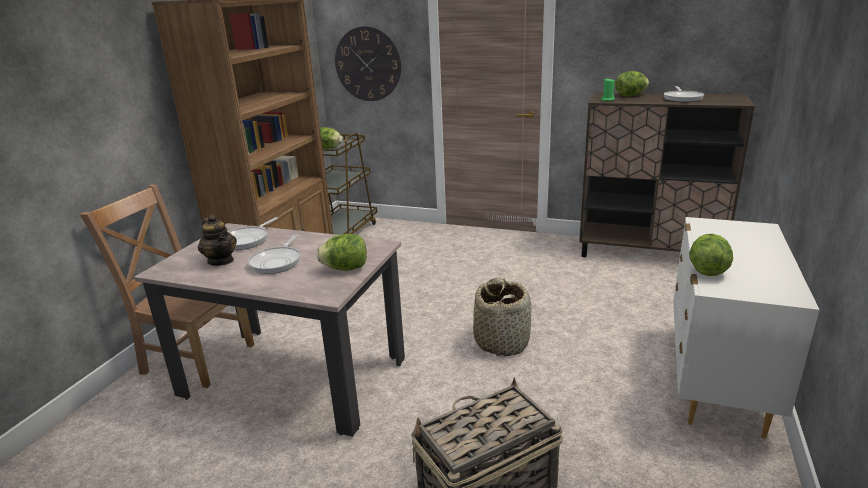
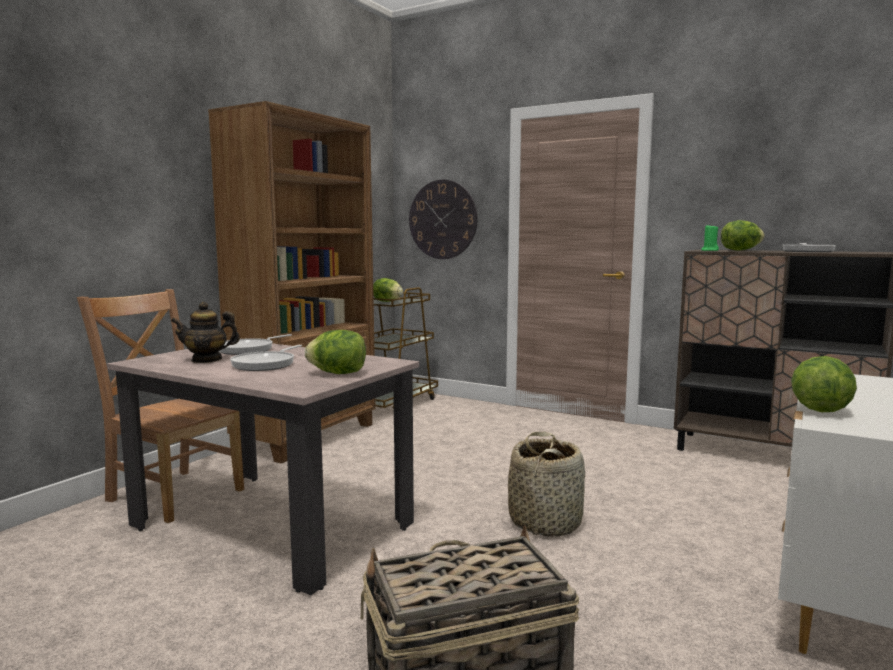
camera: 10 degrees right, 15 degrees down
teapot [198,215,237,266] -> teapot turned 105 degrees clockwise [171,302,240,363]

